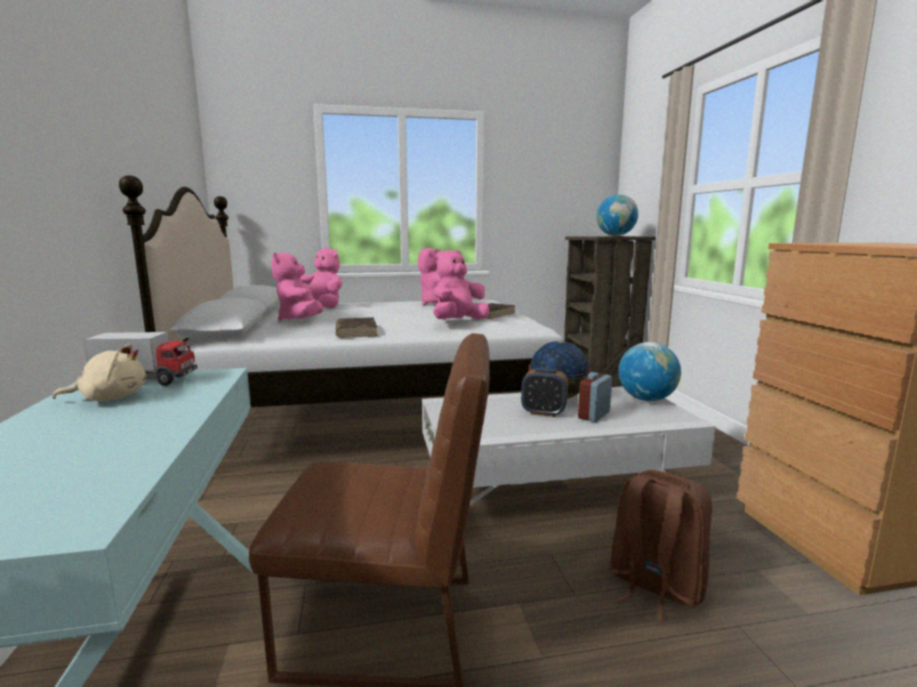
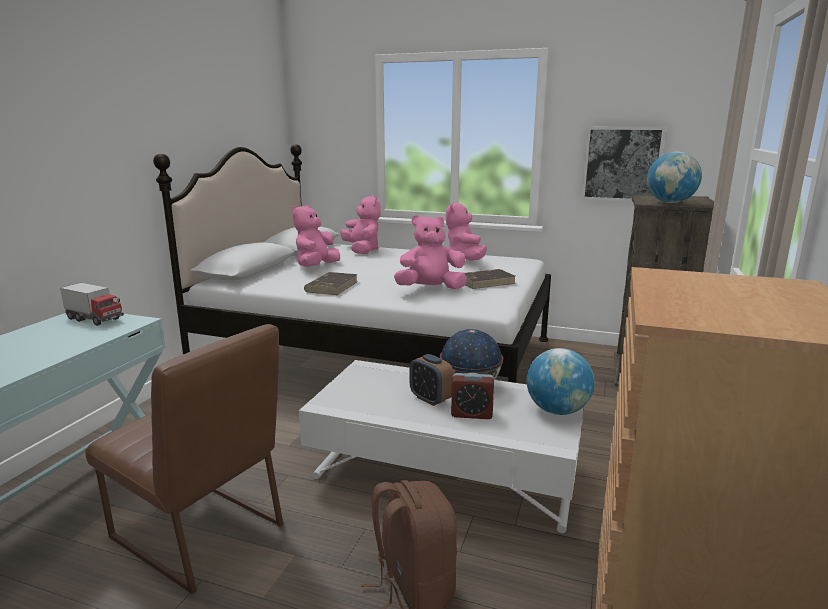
camera: 30 degrees right, 5 degrees up
beige plush toy [52,344,146,401] -> none
alarm clock [578,372,612,422] -> alarm clock turned 150 degrees counterclockwise [451,373,494,419]
none -> picture [582,127,666,201]

